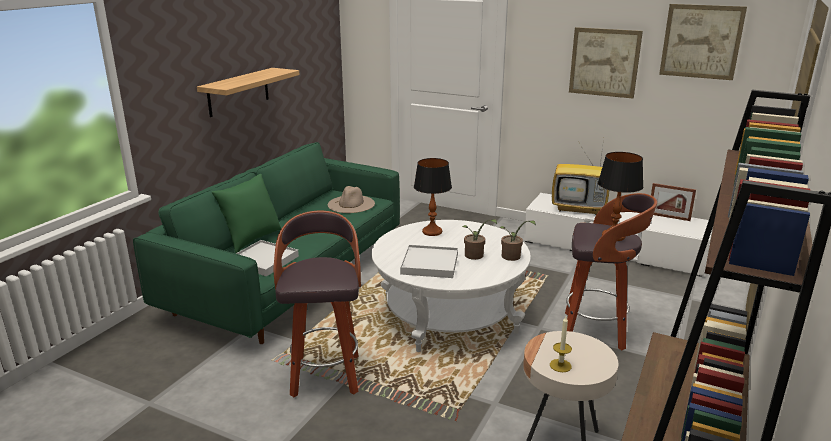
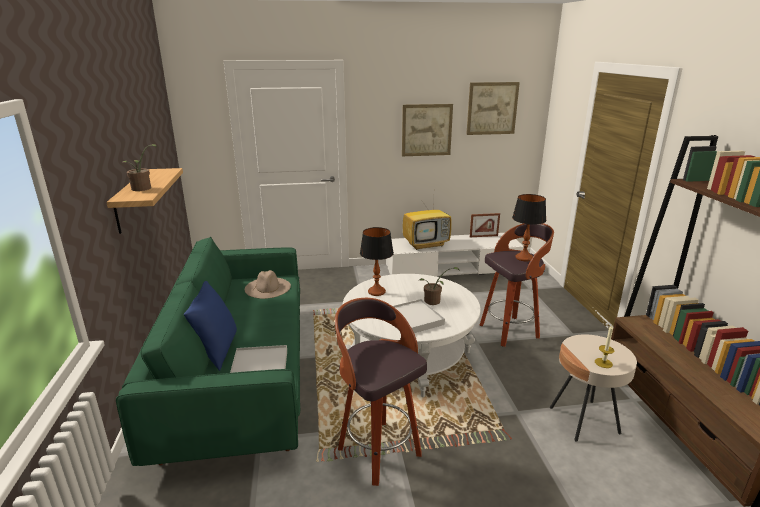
camera: 35 degrees left, 0 degrees up
green pillow [212,174,282,253] -> blue pillow [184,281,237,371]
potted plant [499,221,536,261] -> potted plant moved to [123,144,156,191]

